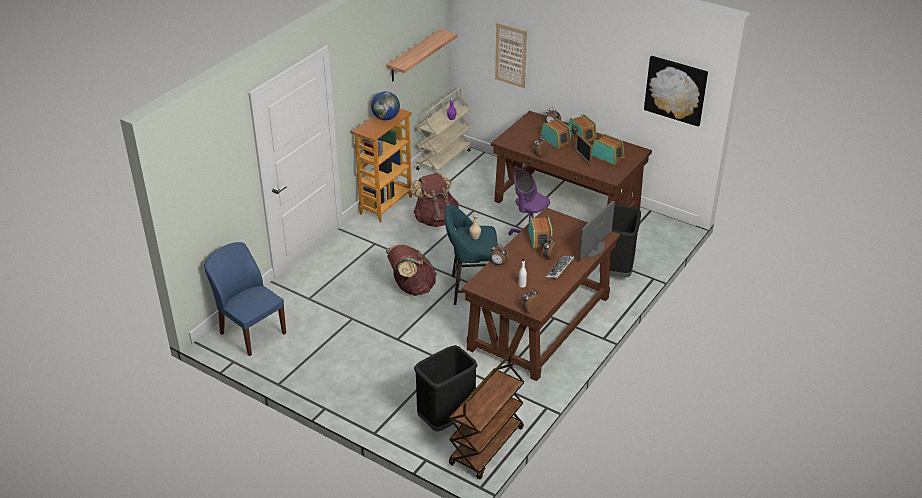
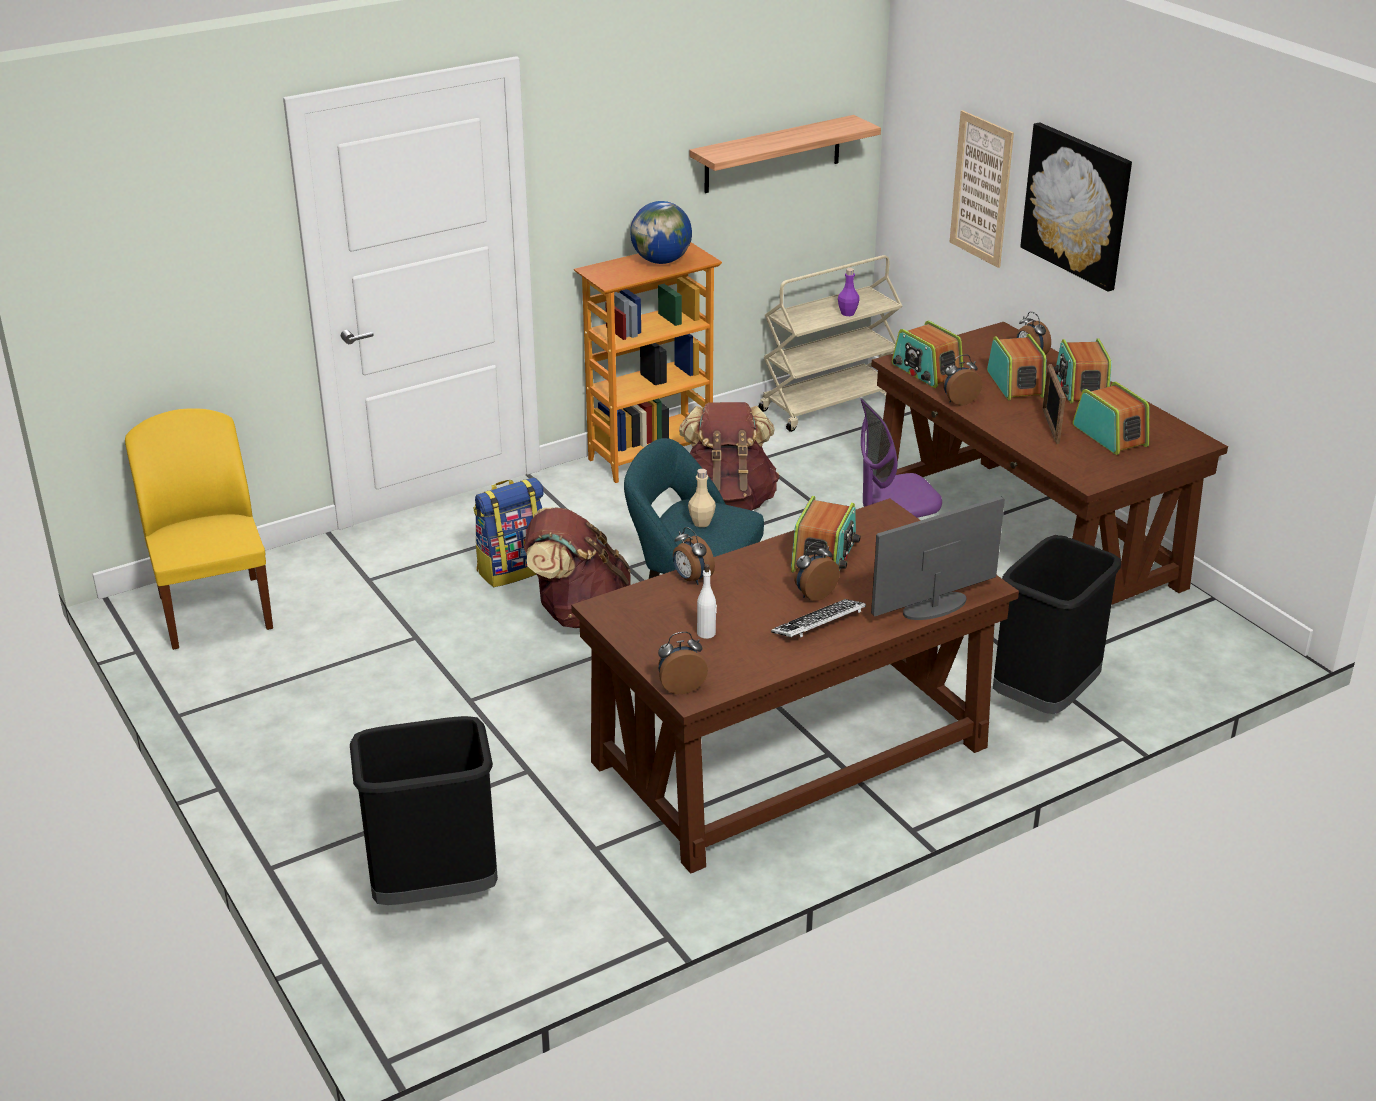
camera: 25 degrees right, 5 degrees down
blue chair [204,242,286,356] -> yellow chair [125,409,273,650]
brown cart [449,355,524,479] -> none
picture [644,56,708,127] -> picture moved to [1020,122,1132,292]
none -> backpack [473,477,544,587]
none -> radio [892,321,963,388]

